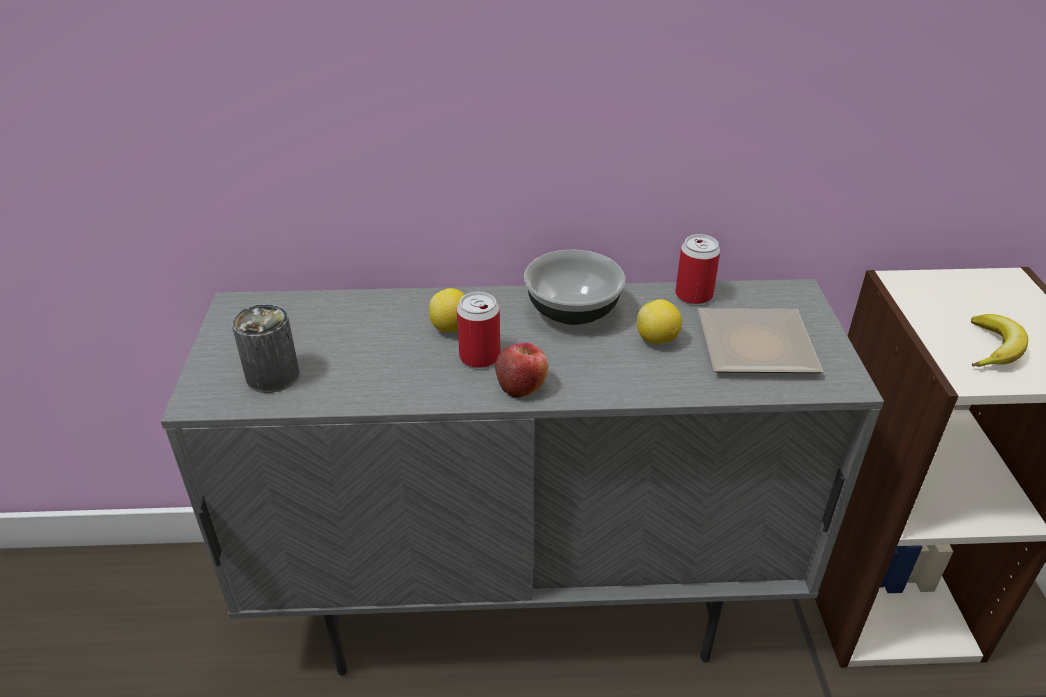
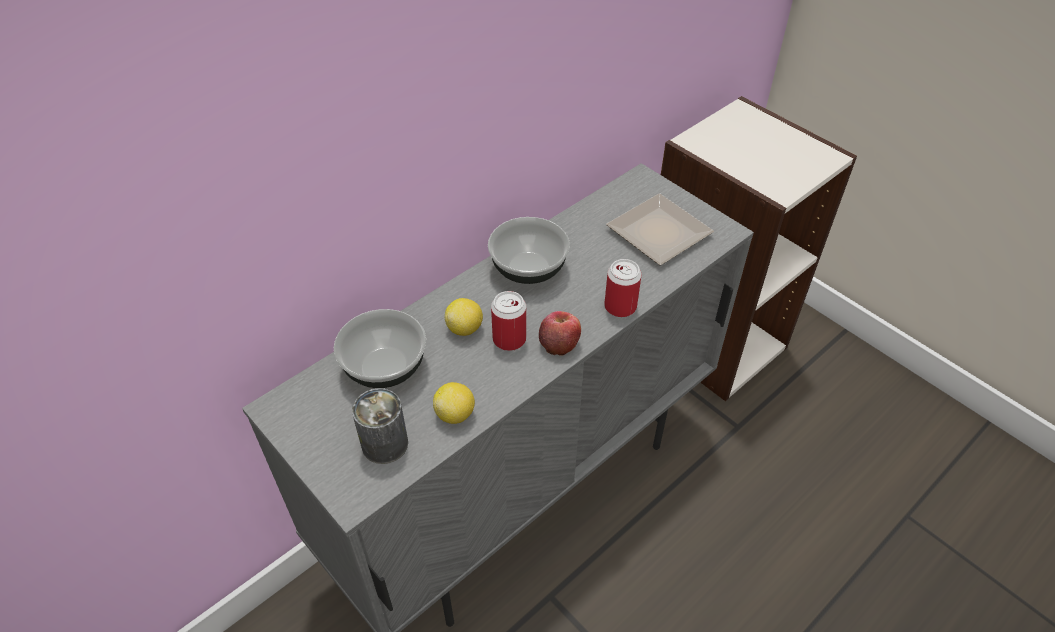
camera: 40 degrees left, 10 degrees up
lemon [637,299,682,344] -> lemon moved to [433,382,475,424]
can [675,234,721,304] -> can moved to [604,259,642,317]
banana [971,314,1028,367] -> none
none -> bowl [334,309,426,388]

